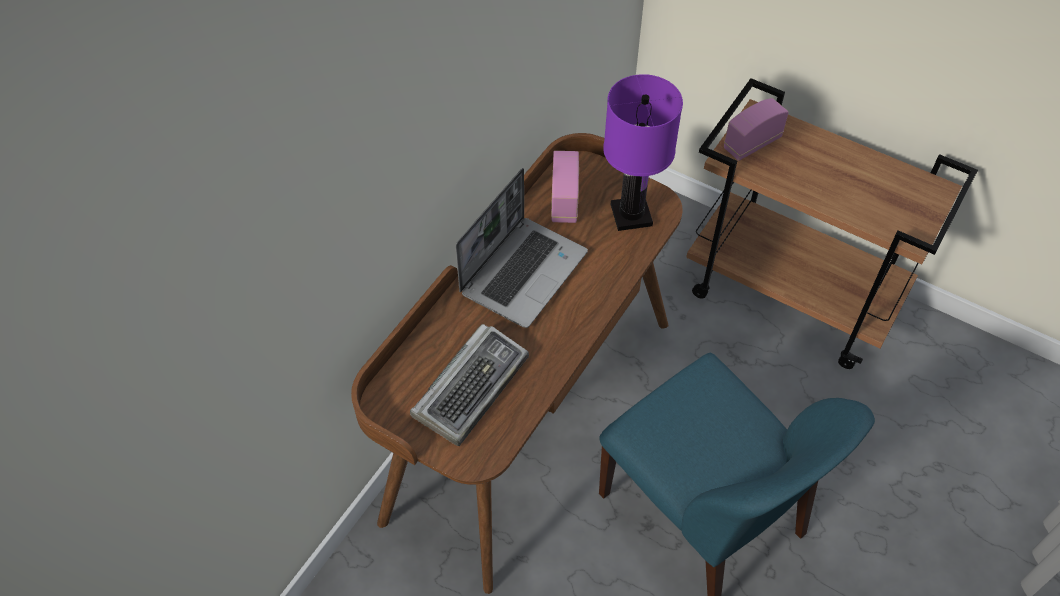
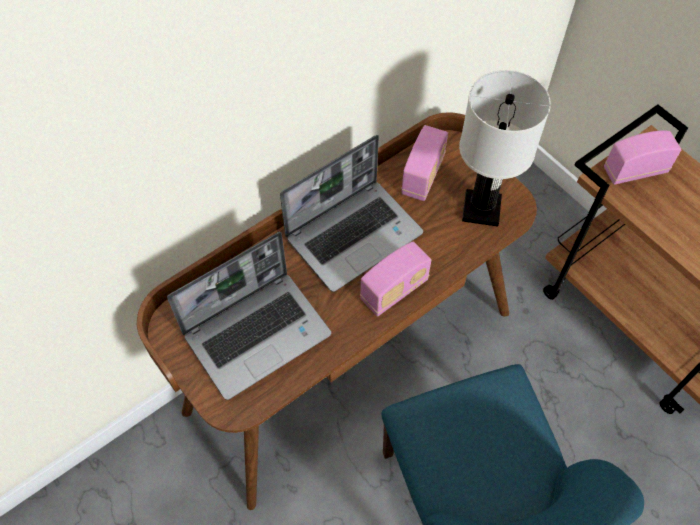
camera: 20 degrees right, 5 degrees up
keyboard [410,324,529,446] -> laptop [167,232,331,400]
purple table lamp [603,74,683,231] -> white table lamp [459,70,551,227]
none -> radio [360,242,431,316]

